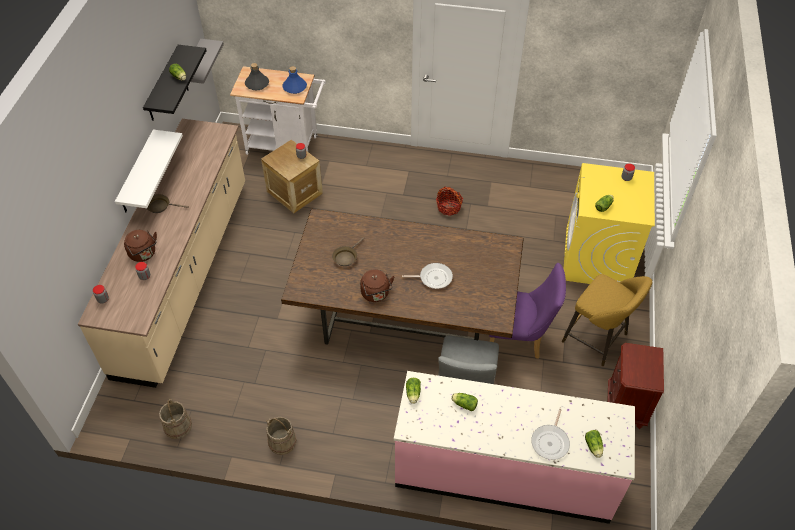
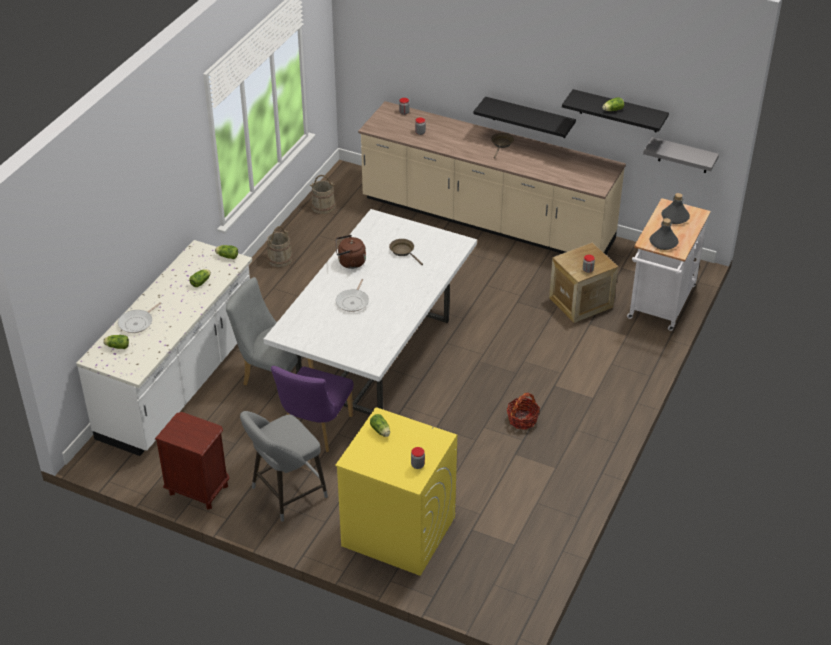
camera: 105 degrees right, 10 degrees down
white shelf [115,130,183,212] -> black shelf [473,97,576,138]
brown kettle [124,230,157,262] -> none
brown dining table [281,209,524,345] -> white dining table [264,209,477,415]
blue bottle [282,66,307,94] -> grey bottle [650,218,679,250]
pink counter [394,371,635,524] -> white counter [76,240,252,456]
frying pan [531,409,570,460] -> frying pan turned 90 degrees counterclockwise [118,302,161,333]
yellow stool [562,274,652,366] -> grey stool [240,411,328,522]

